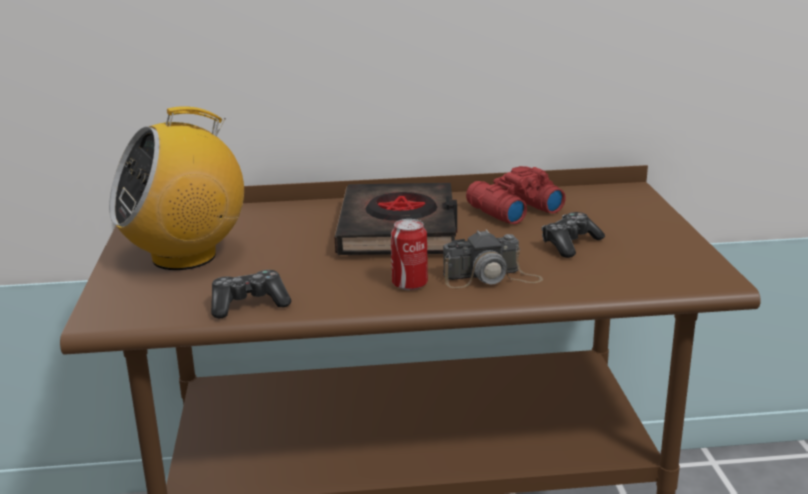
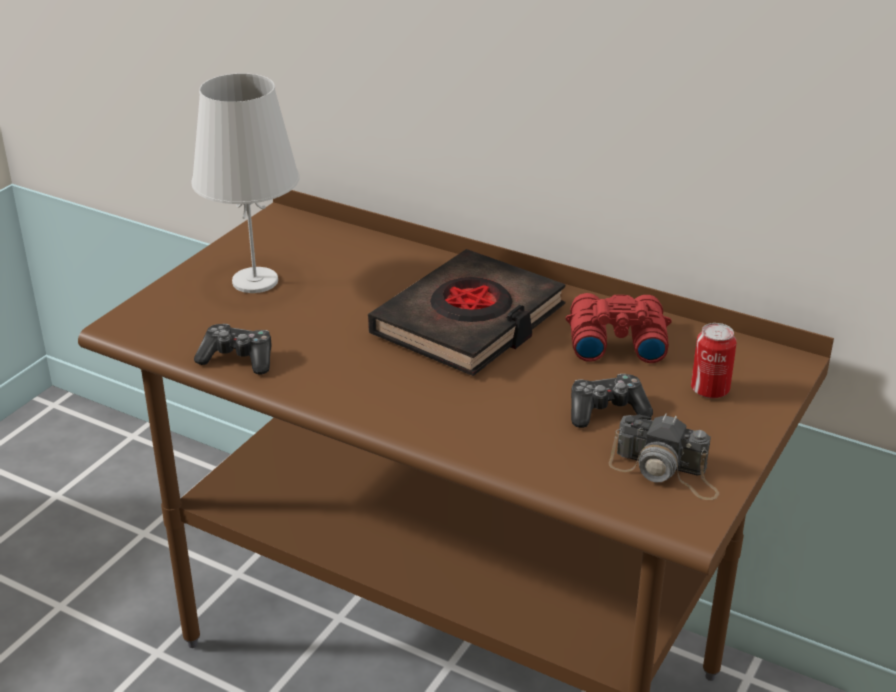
camera: 35 degrees right, 10 degrees up
radio [109,106,244,270] -> white table lamp [191,73,300,293]
can [391,219,428,290] -> can moved to [691,323,736,398]
camera [443,229,543,288] -> camera moved to [609,413,719,500]

